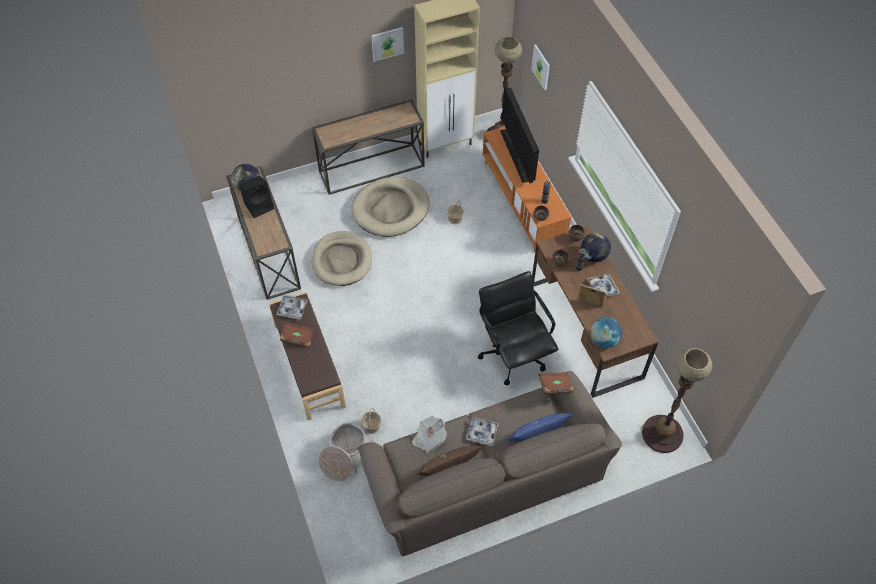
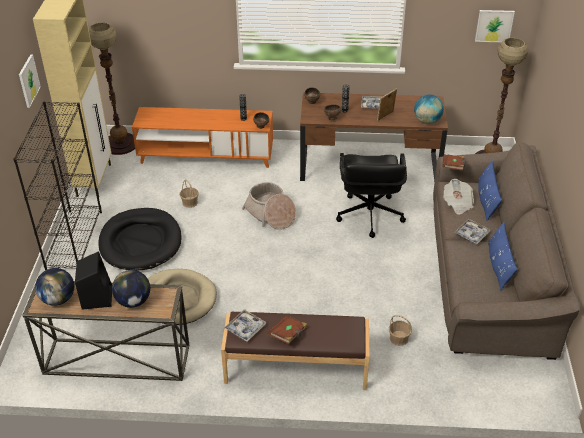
camera: 65 degrees left, 15 degrees down
console table [312,99,424,195] -> black bookcase [13,102,102,270]
basket [319,423,376,481] -> basket moved to [242,182,296,230]
beige dog bed [351,177,430,237] -> black dog bed [99,208,182,270]
newspaper [412,416,447,453] -> newspaper moved to [443,179,474,215]
brown pillow [417,445,482,476] -> blue pillow [488,222,518,290]
black office chair [478,271,558,385] -> black office chair turned 90 degrees counterclockwise [336,153,407,238]
television [500,86,539,184] -> none
picture [531,45,550,90] -> picture moved to [475,10,515,42]
globe [581,233,611,262] -> globe moved to [112,270,150,308]

